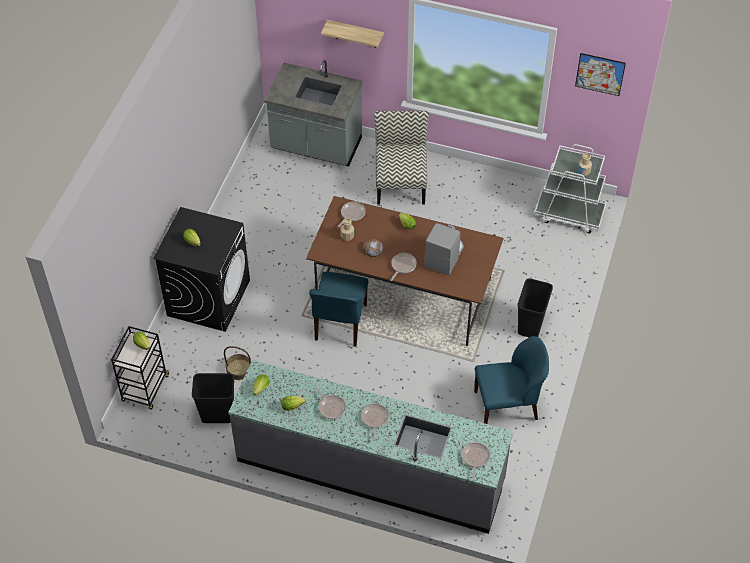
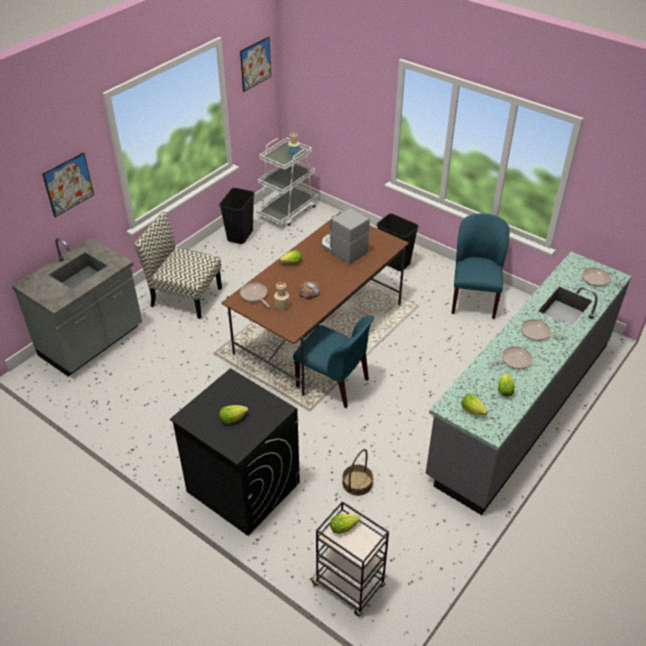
camera: 70 degrees left, 10 degrees down
black trash can [192,373,234,423] -> black trash can moved to [219,188,254,244]
shelf [321,20,384,48] -> picture [42,152,94,217]
frying pan [390,253,417,281] -> none

